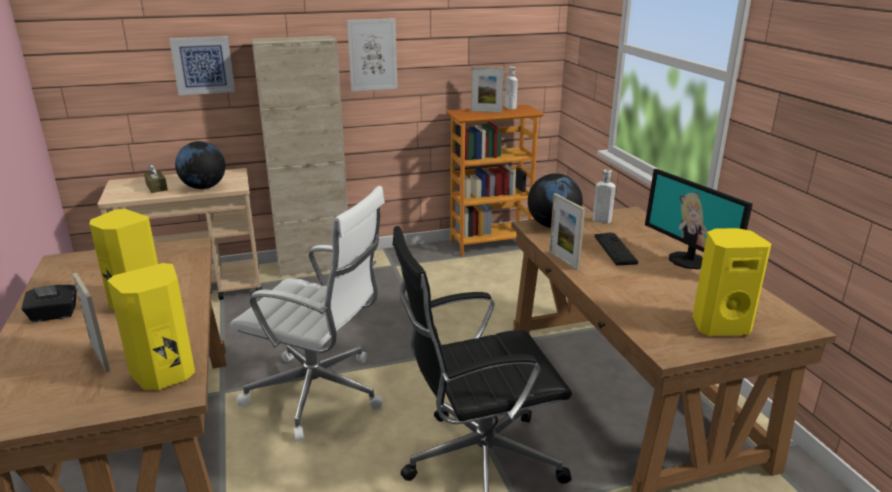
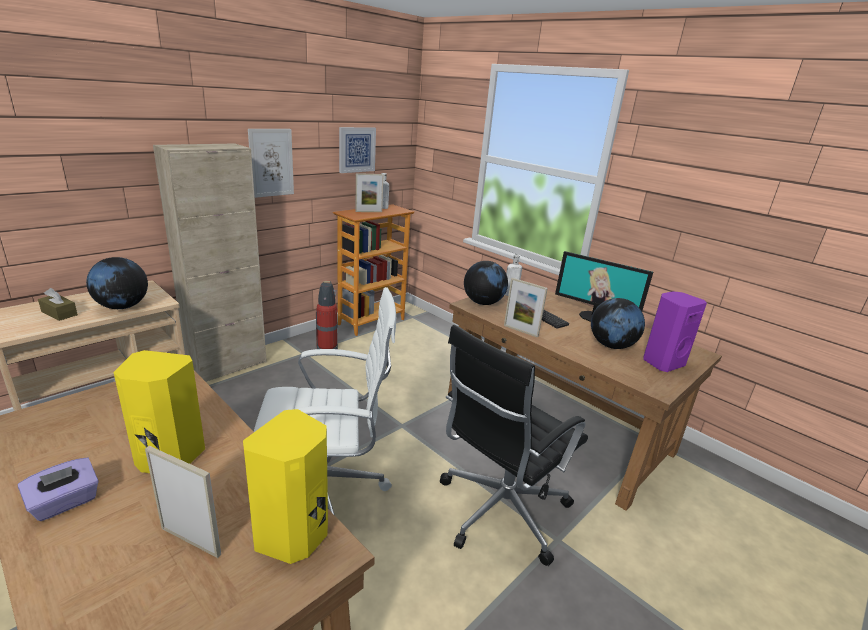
camera: 30 degrees left, 0 degrees up
black tissue box [21,285,76,322] -> purple tissue box [18,458,99,521]
picture [169,36,235,95] -> picture moved to [339,127,376,173]
yellow speaker [692,228,771,336] -> purple speaker [643,291,707,372]
none -> fire extinguisher [316,280,338,349]
none -> globe [591,298,645,349]

